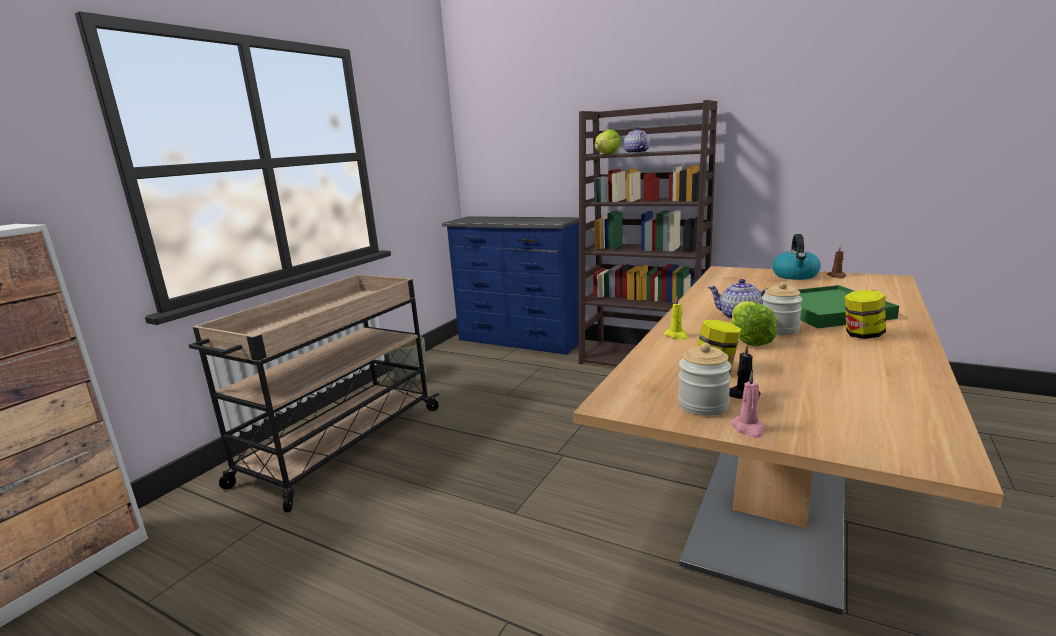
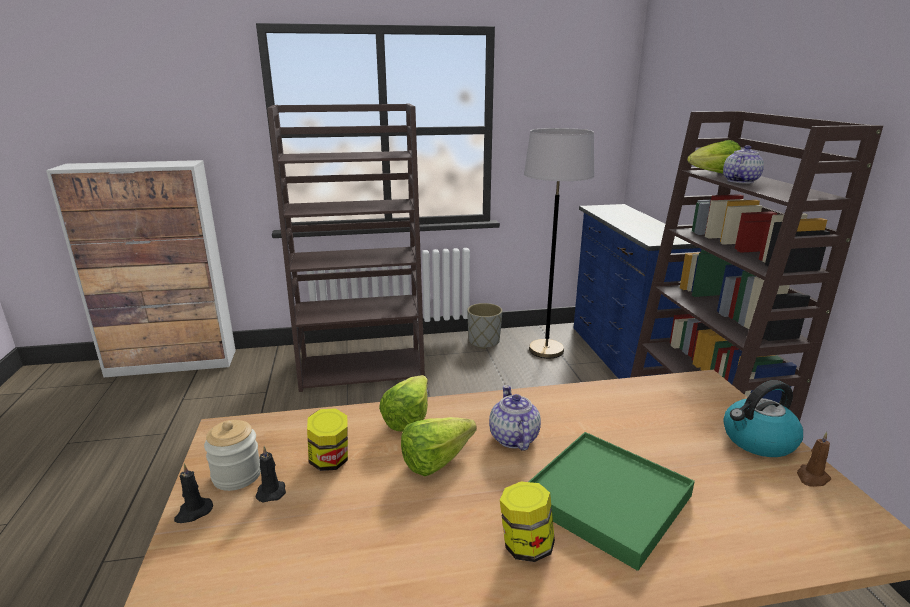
camera: 50 degrees right, 5 degrees up
beige cart [189,275,440,512] -> brown bookcase [267,104,425,392]
yellow candle [664,297,688,340] -> lettuce [379,375,428,431]
pink candle [730,372,766,438] -> black candle [174,464,213,523]
jar [762,282,803,335] -> none
none -> grey floor lamp [524,128,594,358]

